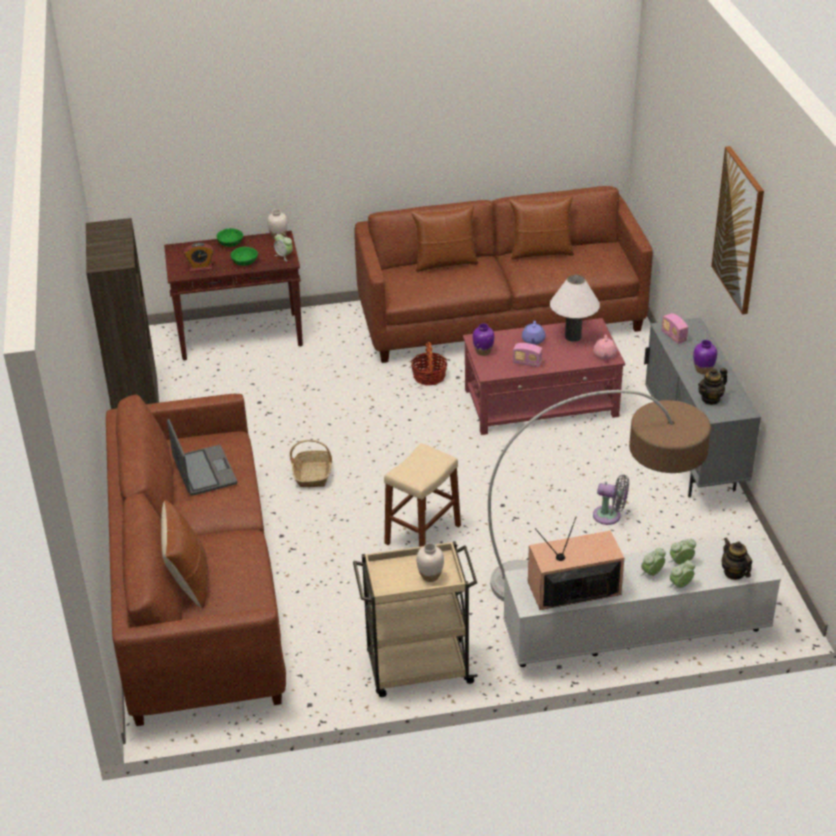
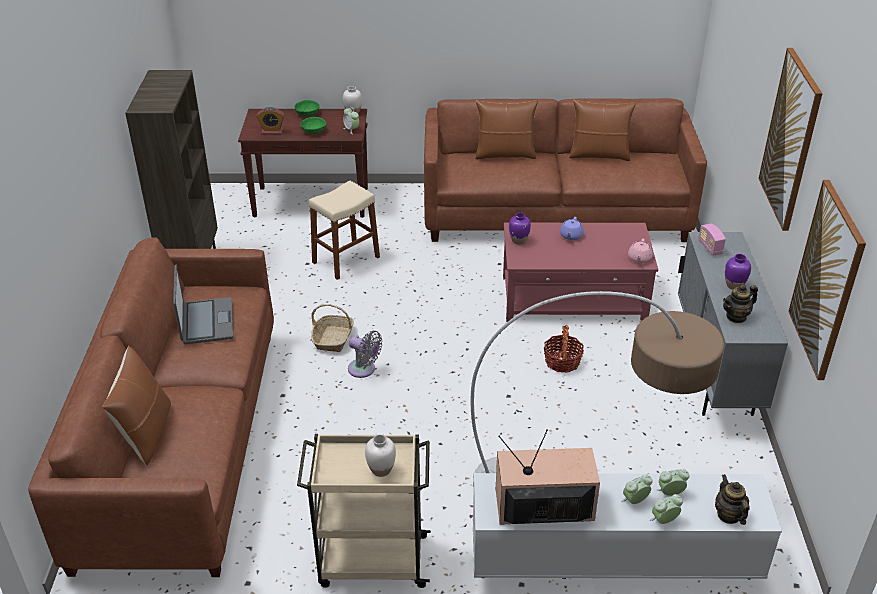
camera: 10 degrees right, 0 degrees up
beige stool [384,443,461,547] -> beige stool moved to [309,180,380,280]
basket [411,342,447,386] -> basket moved to [544,325,584,373]
radio [513,343,542,367] -> none
white table lamp [550,275,600,342] -> none
grey fan [593,475,629,525] -> grey fan moved to [348,331,383,378]
none -> picture [788,180,866,380]

